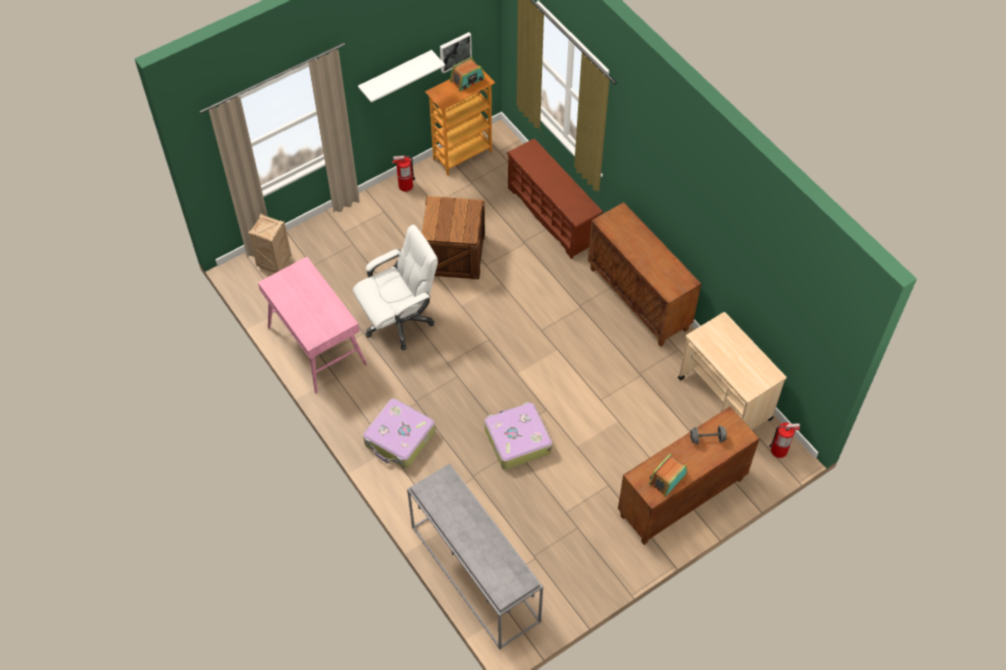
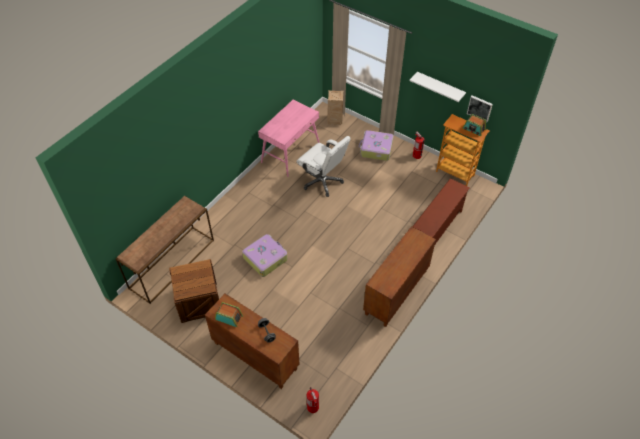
camera: 70 degrees right, 5 degrees down
suitcase [363,398,435,468] -> suitcase moved to [359,130,394,161]
grey console table [407,463,543,650] -> brown console table [116,196,214,304]
crate [422,196,485,279] -> crate moved to [169,259,219,323]
beige cart [678,312,787,430] -> none

